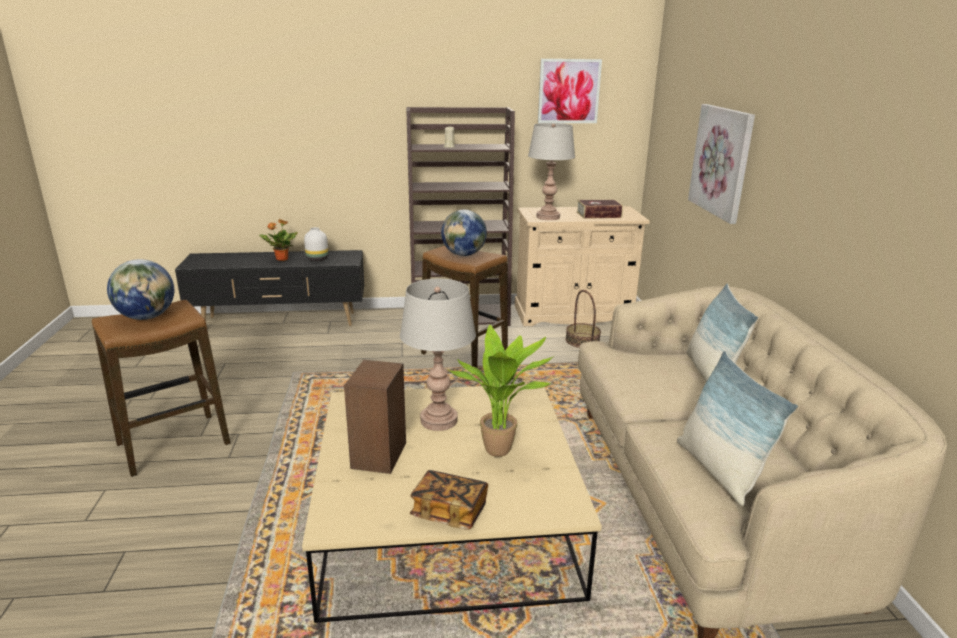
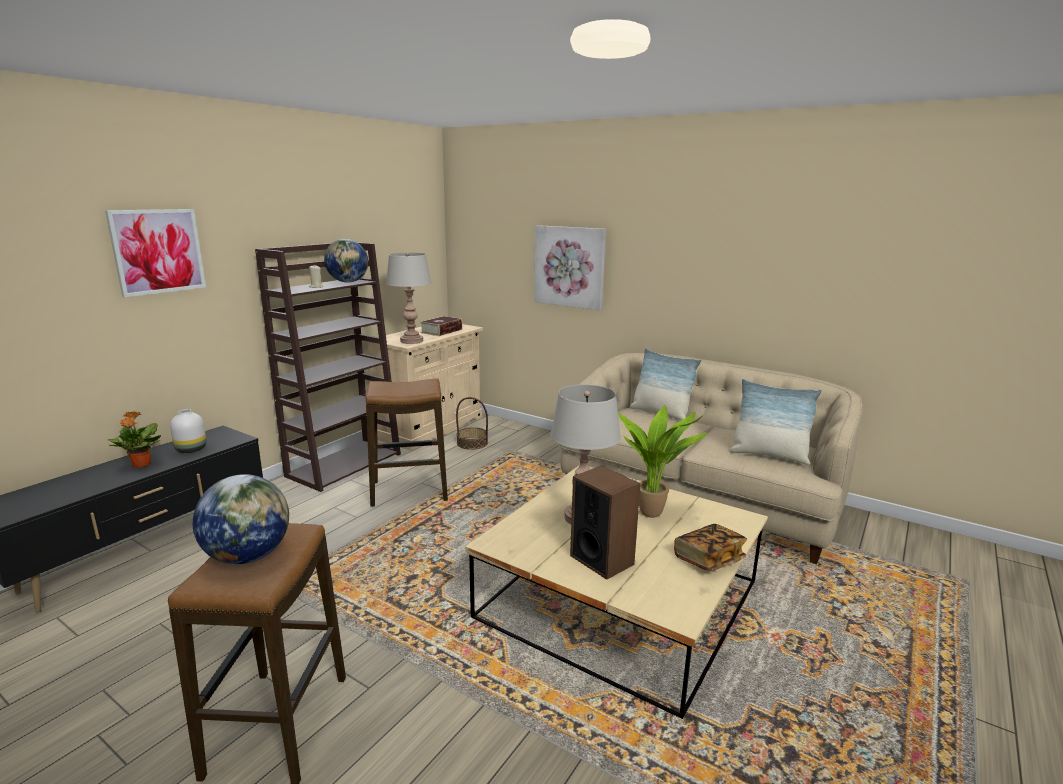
camera: 50 degrees left, 5 degrees down
globe [441,210,487,256] -> globe moved to [324,239,368,283]
picture [538,59,602,123] -> picture moved to [105,209,206,297]

